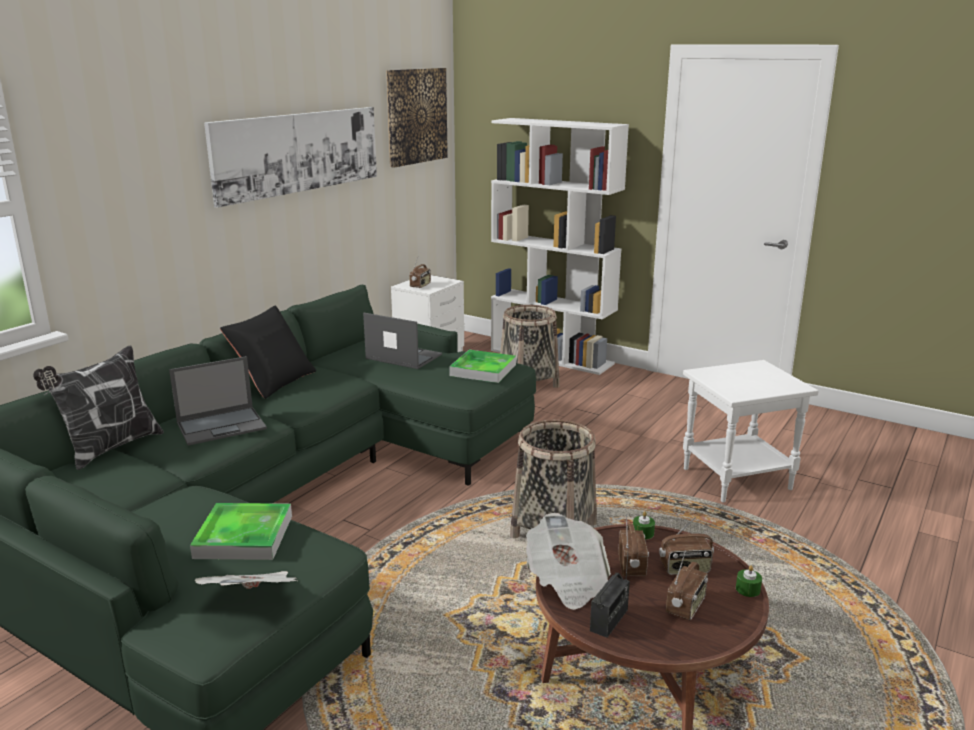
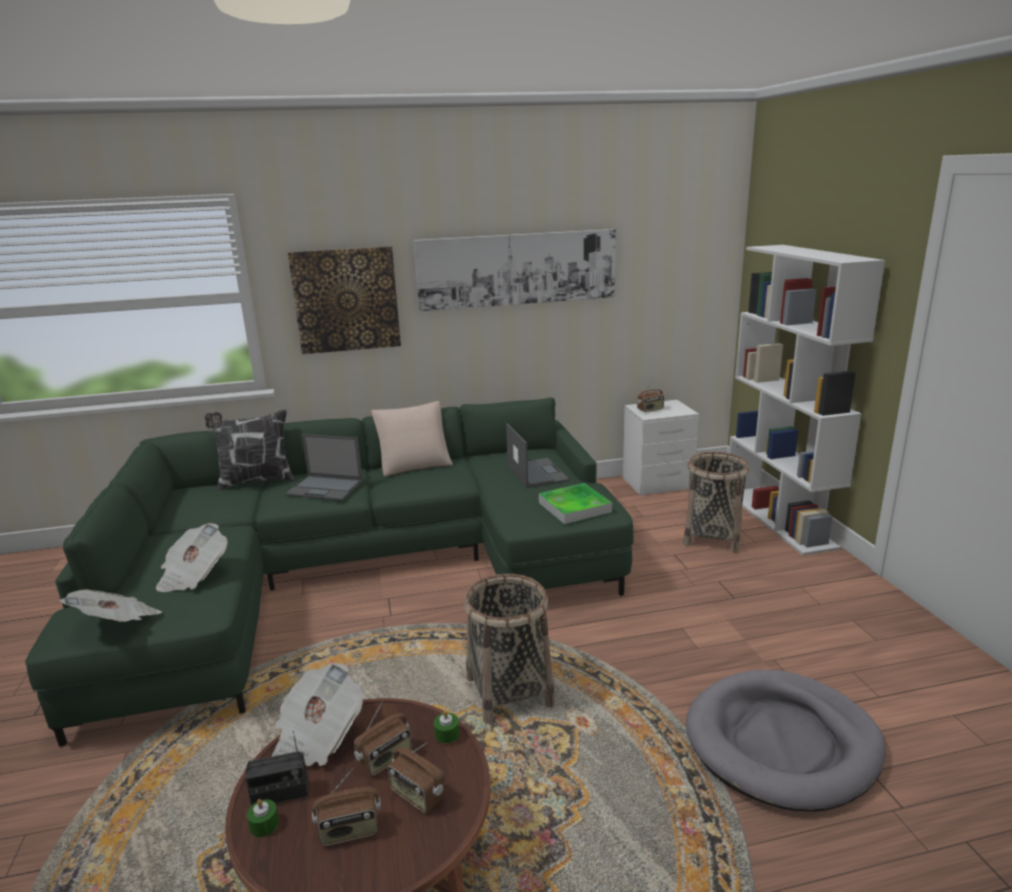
camera: 45 degrees right, 0 degrees up
tray [190,503,292,560] -> newspaper [156,523,227,592]
black pillow [220,305,316,399] -> beige pillow [371,401,453,477]
picture [386,68,448,167] -> picture moved to [288,246,401,354]
white side table [683,360,819,503] -> grey dog bed [686,670,886,812]
green candle [736,565,762,597] -> green candle moved to [247,799,279,837]

